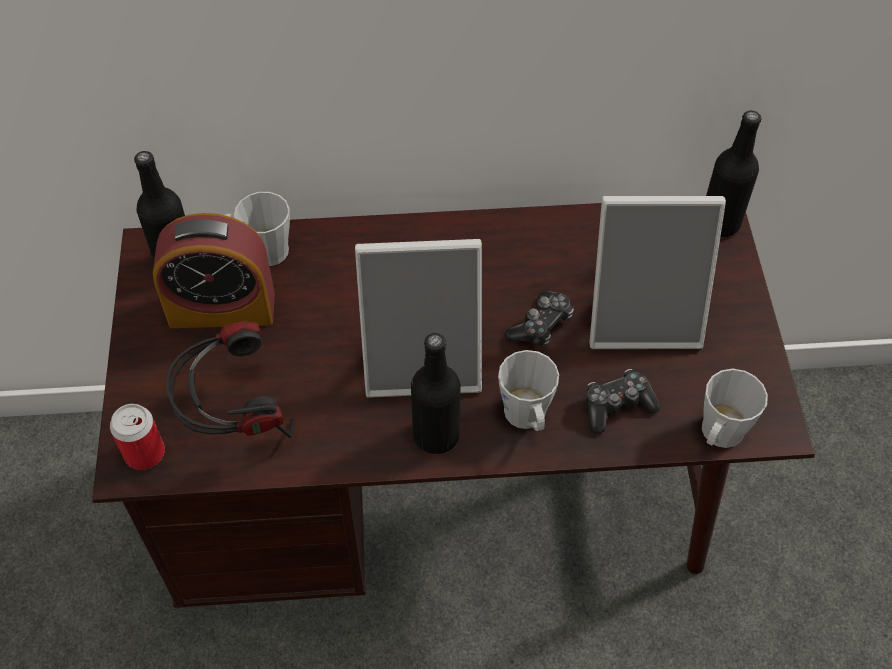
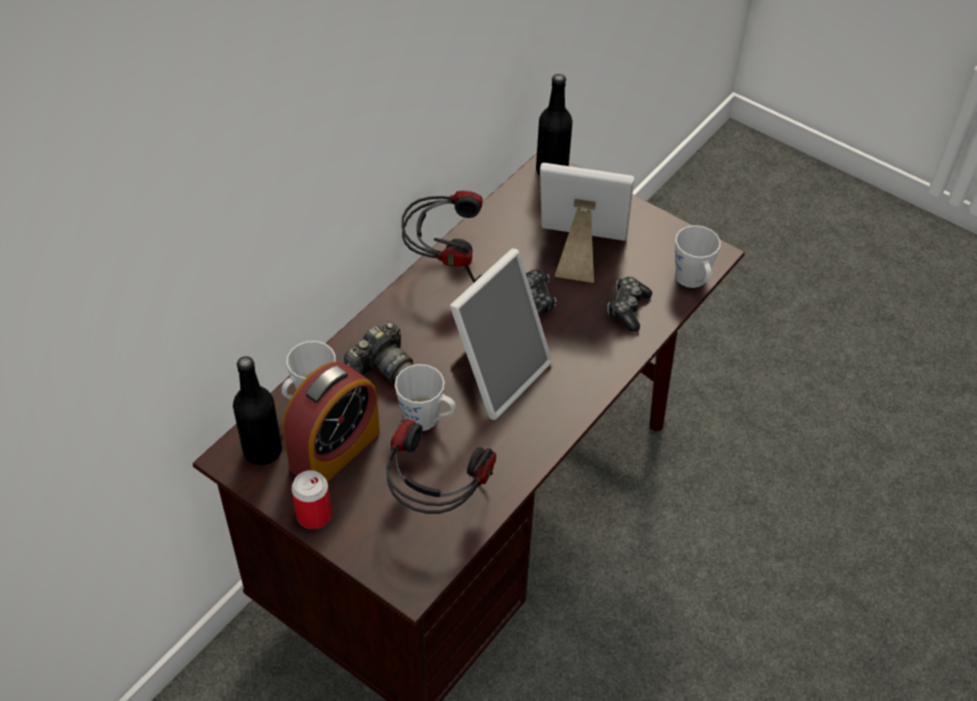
camera: 50 degrees left, 5 degrees down
can [110,404,165,470] -> can moved to [291,470,332,529]
black bottle [411,333,461,454] -> none
grey mug [498,350,559,431] -> grey mug moved to [395,364,456,431]
picture frame [590,196,726,349] -> picture frame turned 120 degrees counterclockwise [540,163,634,283]
none -> camera [344,322,413,383]
none -> headphones [402,191,483,282]

